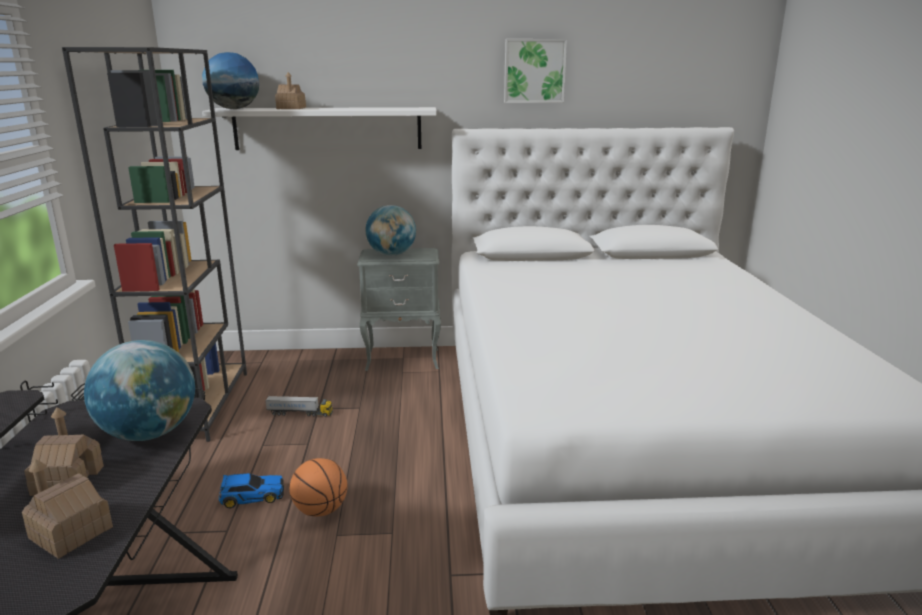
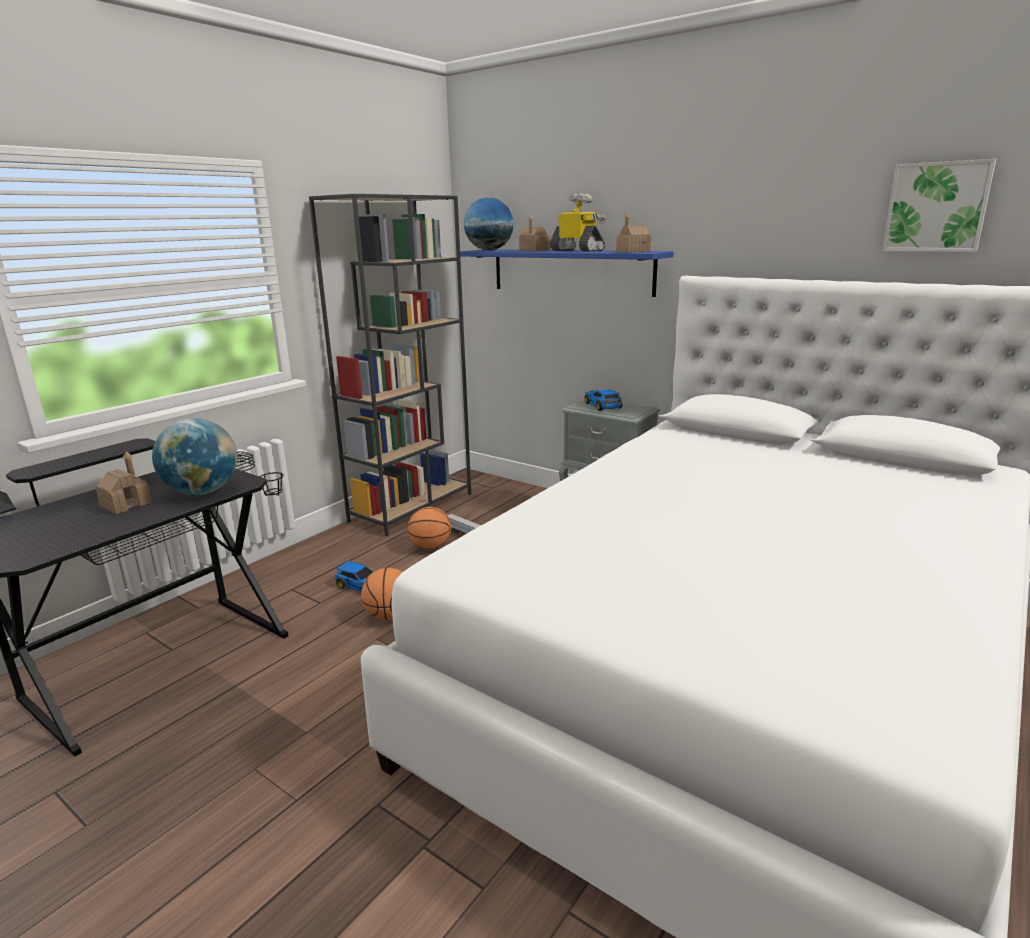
camera: 40 degrees right, 0 degrees up
toy house [22,459,113,559] -> toy house moved to [616,212,651,253]
white shelf [202,107,437,150] -> blue shelf [460,250,674,297]
globe [365,205,416,256] -> toy car [584,390,623,411]
picture [504,39,567,103] -> picture moved to [882,159,996,252]
none -> basketball [408,507,451,549]
none -> toy robot [550,194,606,251]

